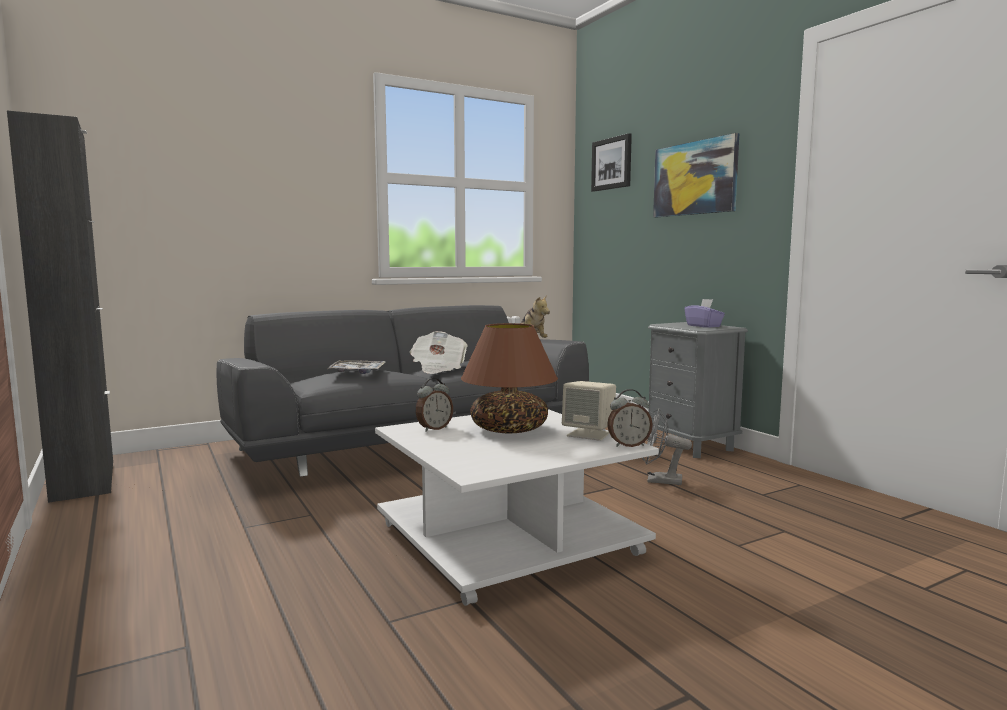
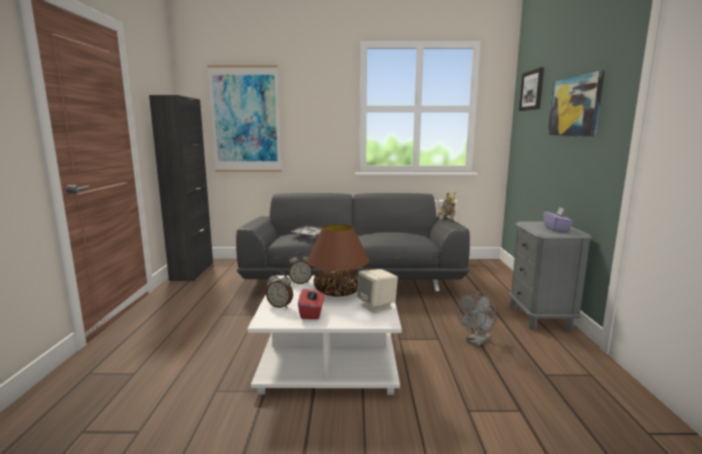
camera: 30 degrees right, 5 degrees up
newspaper [410,331,468,374] -> none
alarm clock [607,389,653,447] -> alarm clock moved to [266,271,293,308]
grey fan [642,409,692,485] -> grey fan turned 90 degrees counterclockwise [457,291,496,346]
none -> picture [207,65,282,172]
none -> red tissue box [298,286,324,319]

